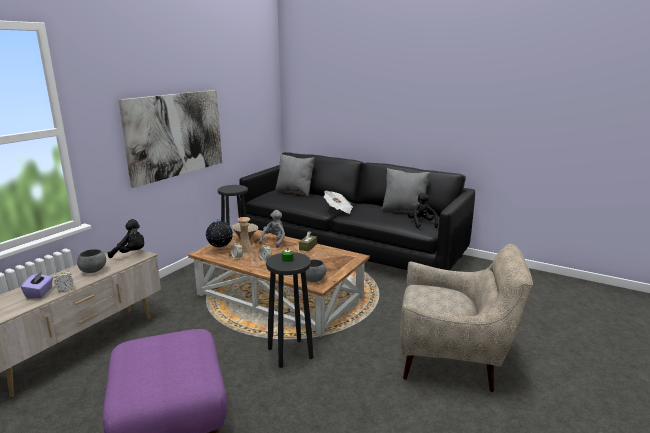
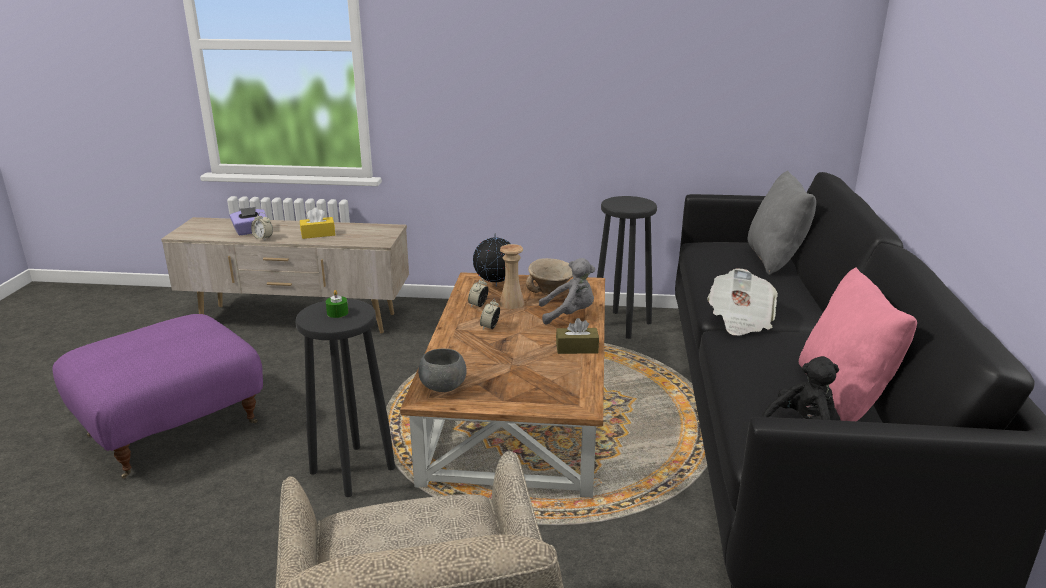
camera: 65 degrees right, 5 degrees up
grey bowl [77,249,106,273] -> yellow tissue box [300,207,335,239]
black plush toy [108,219,144,258] -> none
picture [119,90,222,188] -> none
grey pillow [381,168,430,213] -> pink pillow [799,267,917,421]

